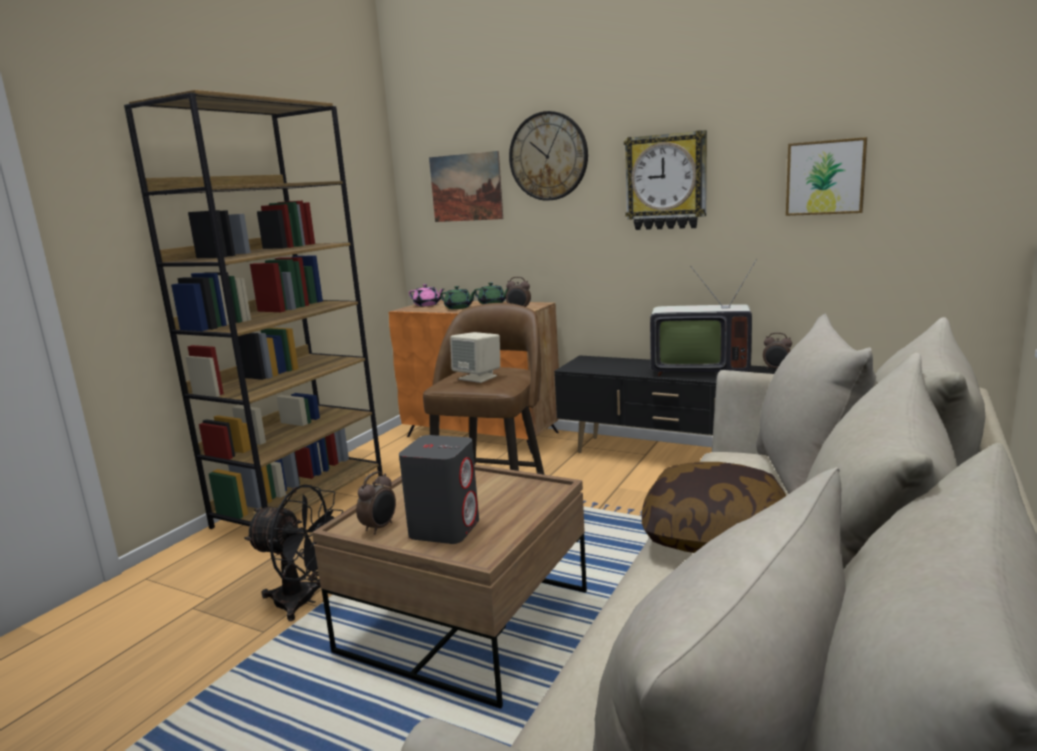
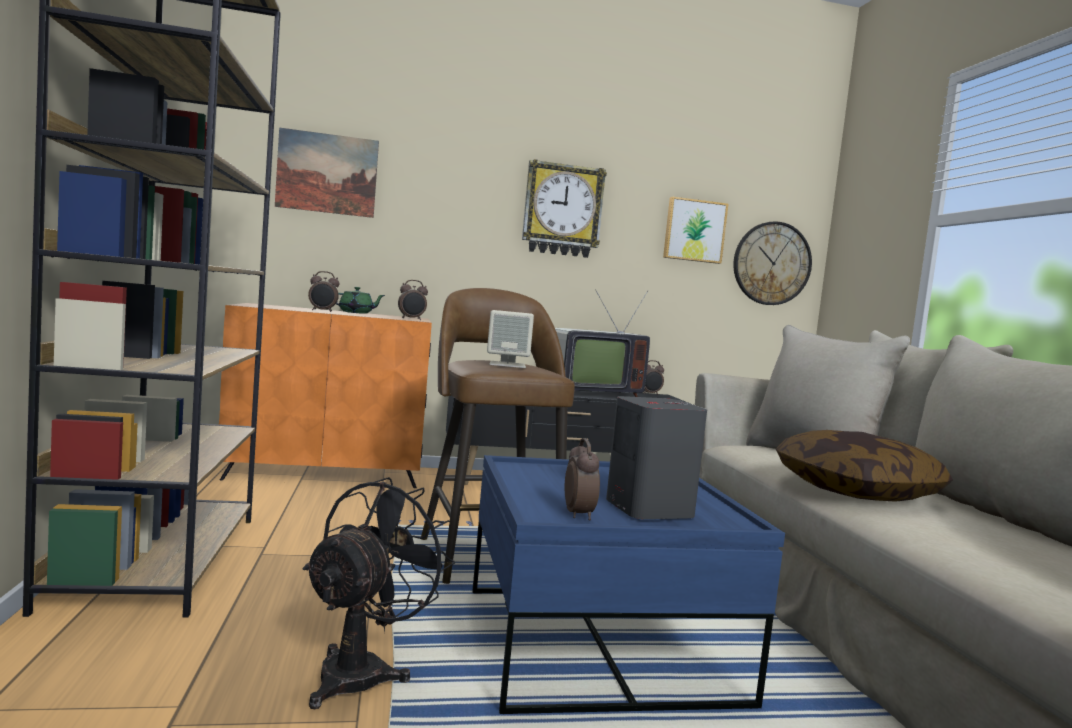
camera: 40 degrees left, 10 degrees down
black fan [244,485,344,621] -> black fan turned 45 degrees counterclockwise [303,477,455,709]
brown coffee table [312,464,587,709] -> blue coffee table [472,455,785,714]
pink teapot [409,284,444,306] -> none
green teapot [440,286,477,309] -> alarm clock [308,271,340,312]
wall clock [509,111,588,201] -> wall clock moved to [734,221,812,305]

